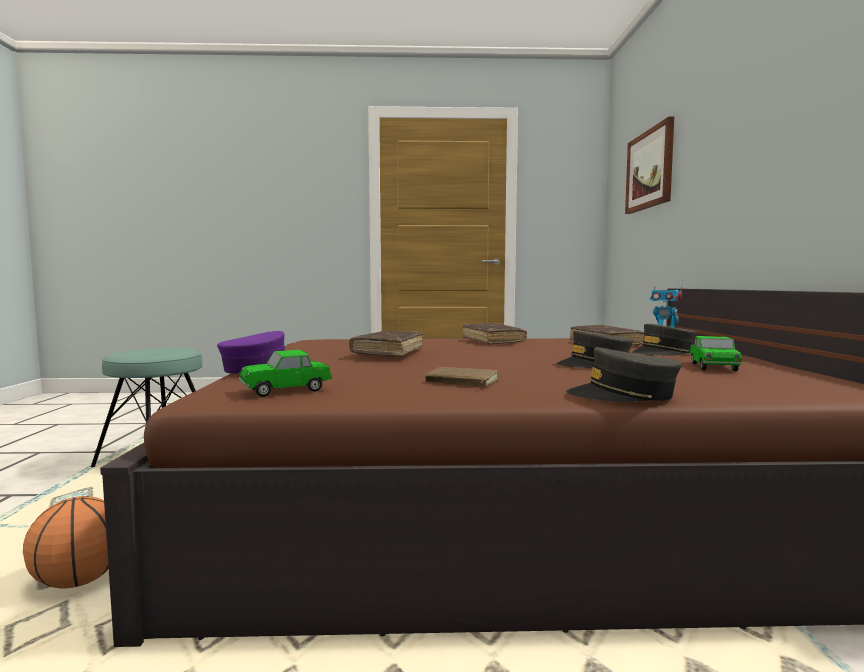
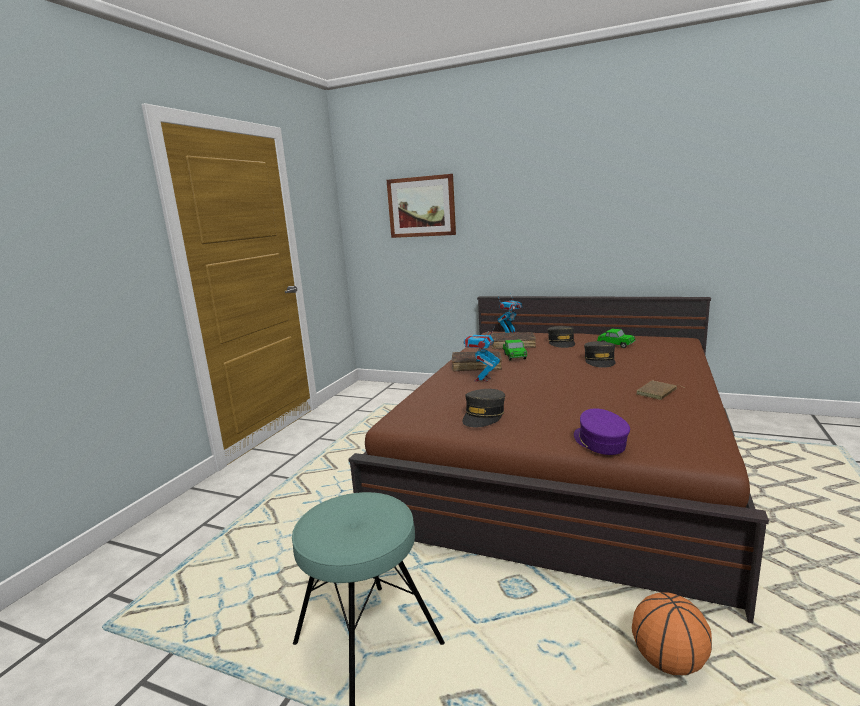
camera: 65 degrees left, 10 degrees up
toy car [239,350,332,397] -> toy car moved to [503,339,527,360]
brown book [349,331,422,357] -> none
grey cap [566,347,682,402] -> grey cap moved to [462,389,505,427]
none -> toy robot [463,326,500,382]

